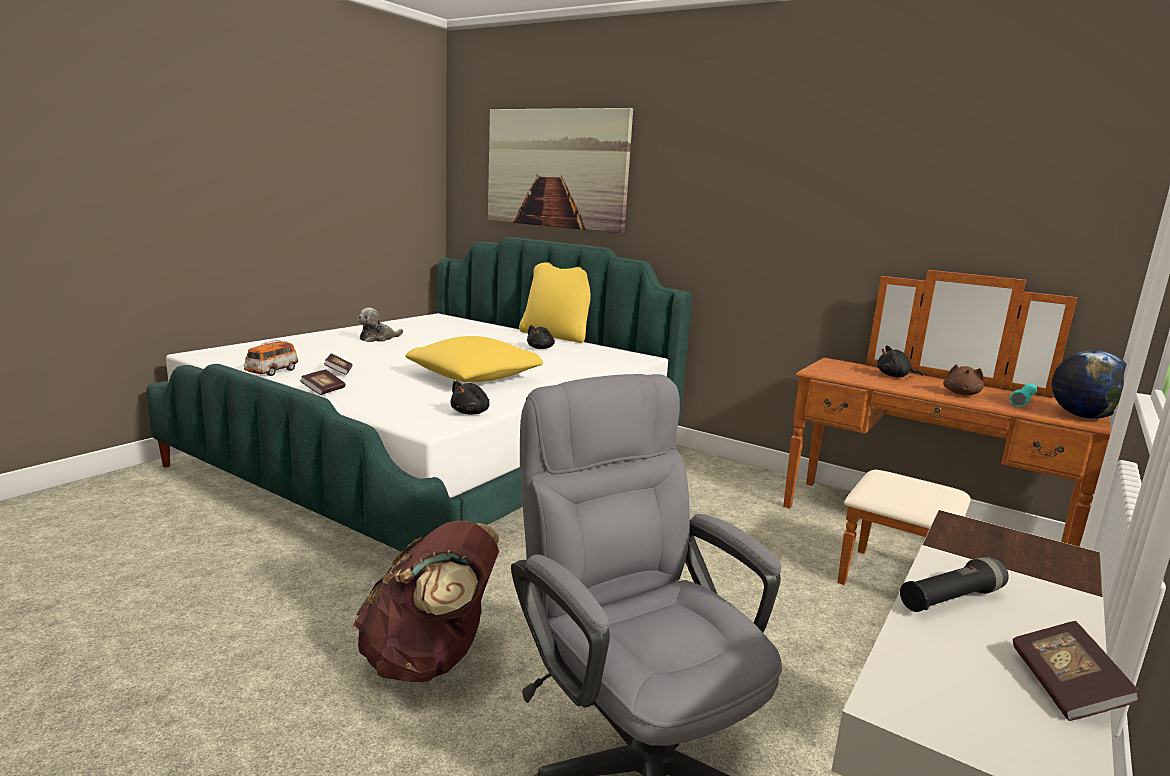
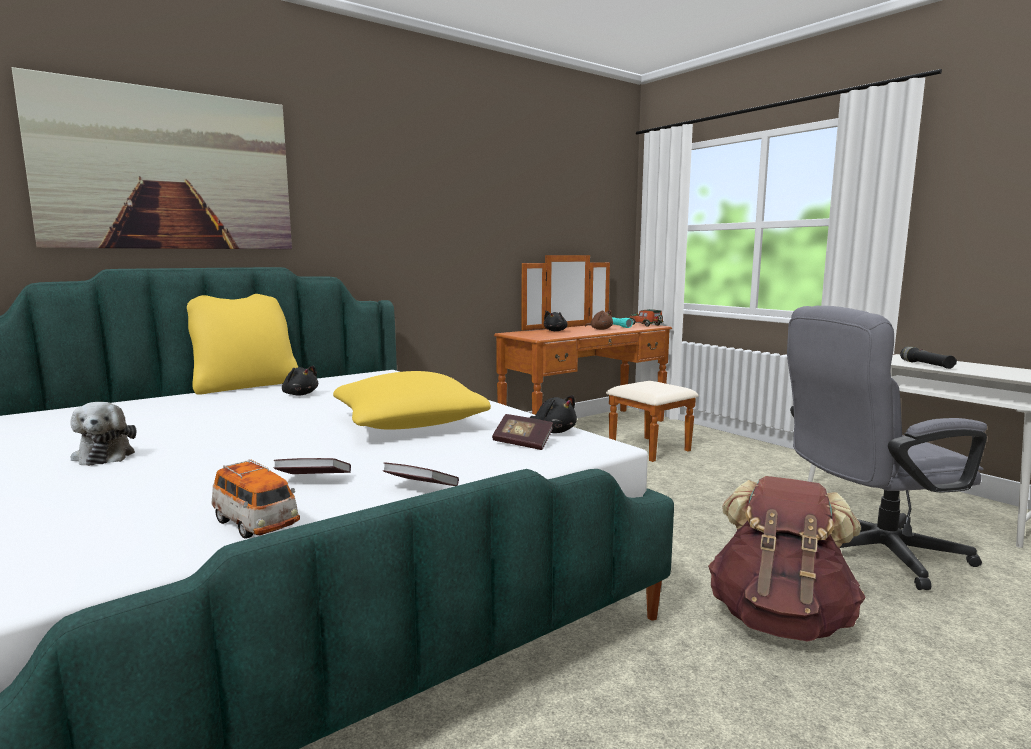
camera: 70 degrees left, 5 degrees down
book [1013,621,1141,721] -> book moved to [492,414,553,450]
globe [1052,350,1127,419] -> toy car [630,309,663,327]

